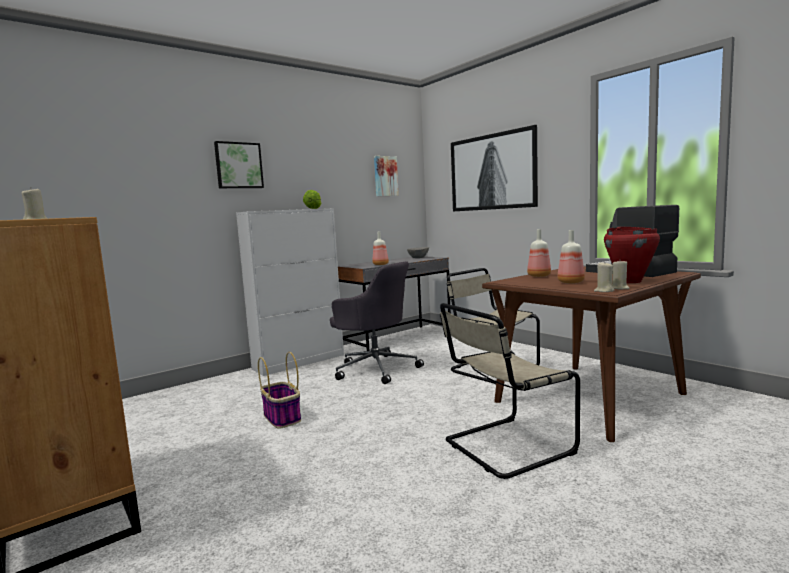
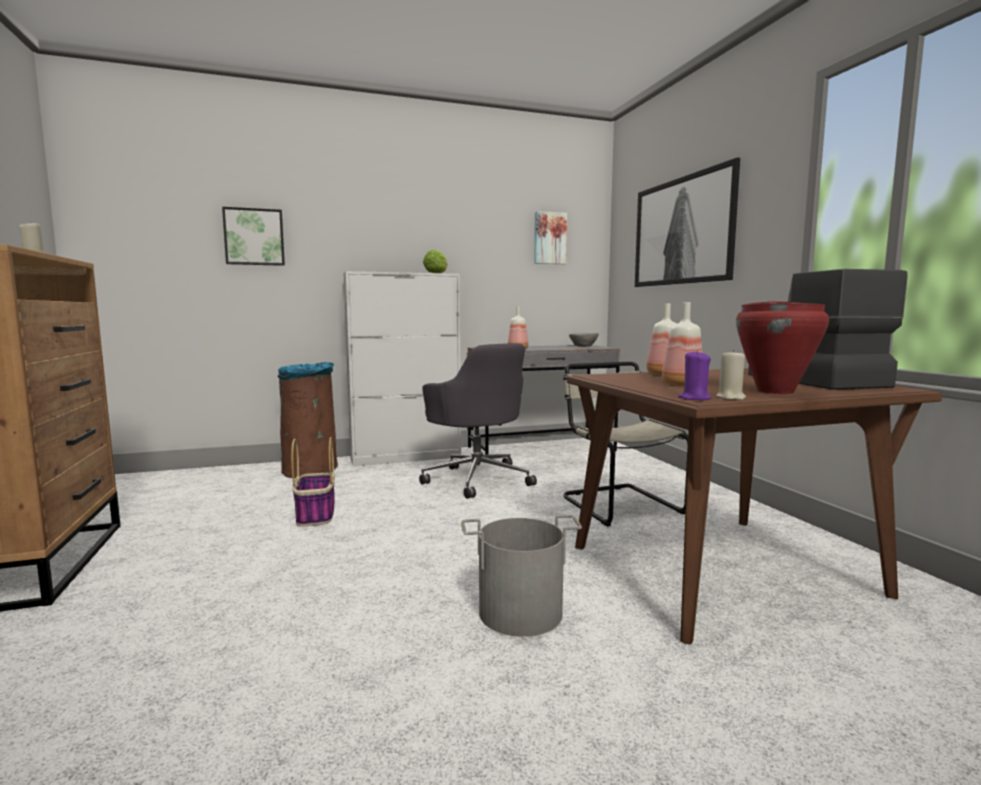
camera: 20 degrees right, 0 degrees up
picture [214,141,264,188] -> picture moved to [222,207,285,266]
beige chair [440,303,580,479] -> grey bucket [461,515,582,637]
beige candle [594,261,614,292] -> purple candle [678,350,711,400]
none -> brown trash can [278,362,338,478]

